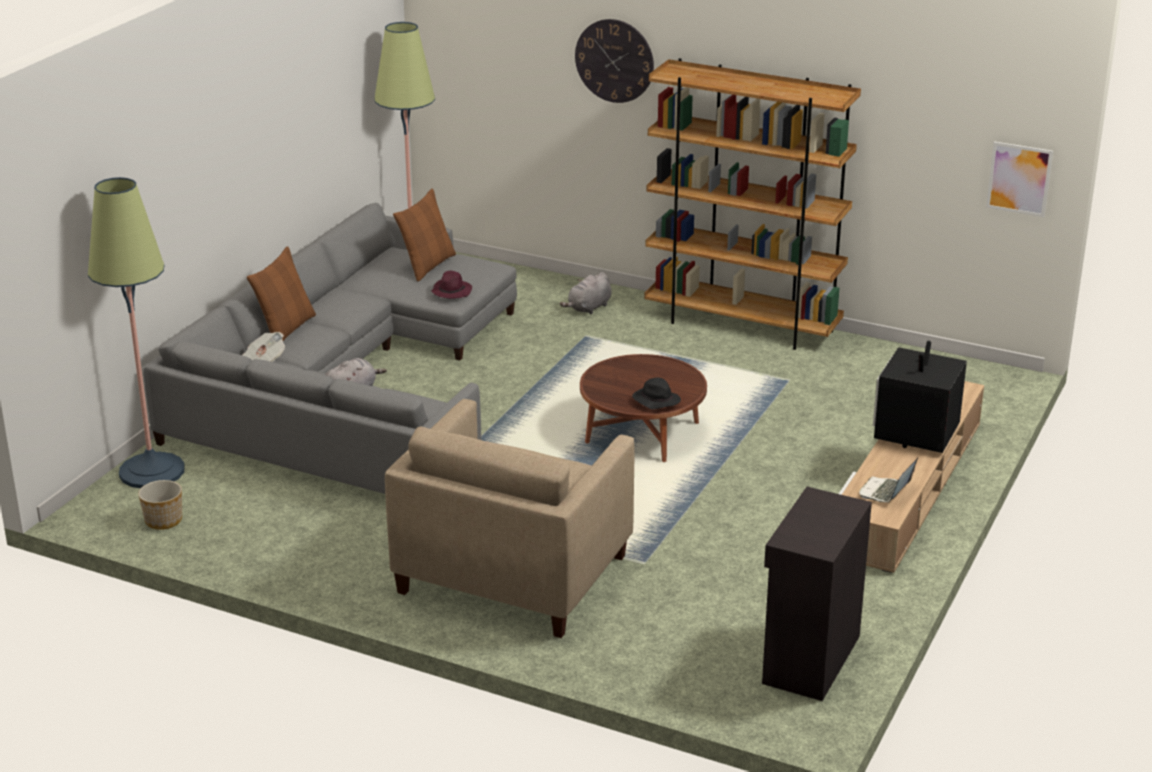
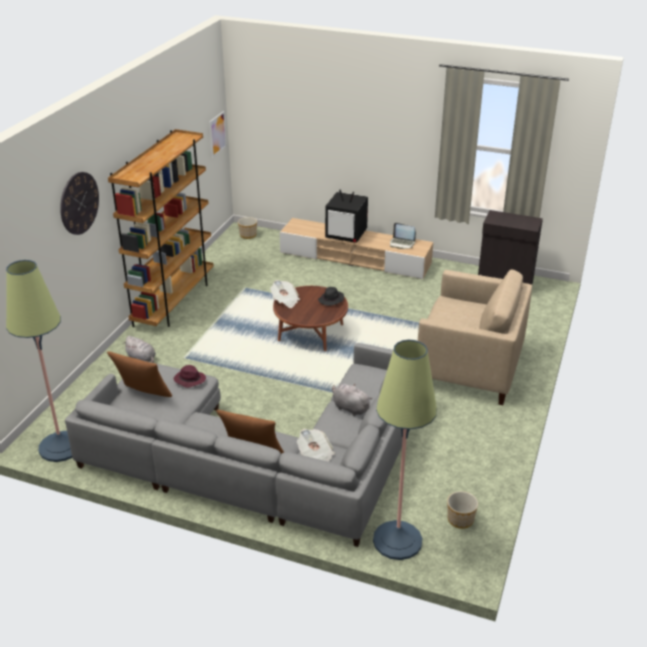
camera: 95 degrees left, 5 degrees up
none -> planter [238,217,257,239]
none -> newspaper [270,280,300,308]

